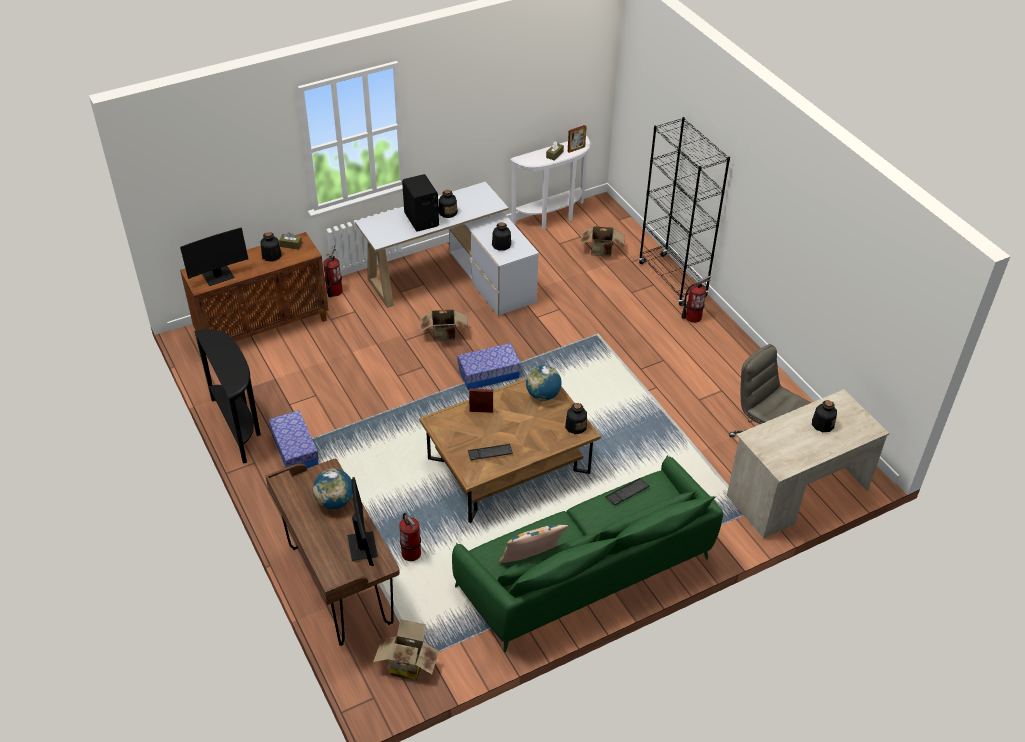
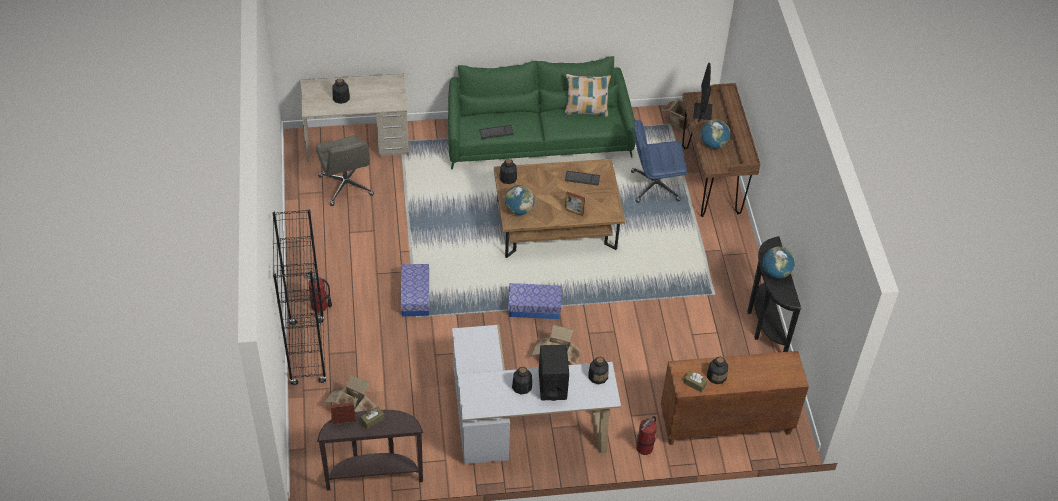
camera: 160 degrees left, 5 degrees up
monitor [180,228,248,286] -> none
storage box [268,410,319,468] -> storage box moved to [401,264,430,316]
fire extinguisher [399,513,421,561] -> blue office chair [631,120,687,203]
bottle [492,222,511,251] -> bottle moved to [588,357,609,384]
white console table [510,136,591,230] -> brown console table [317,410,423,491]
none -> globe [763,247,795,279]

